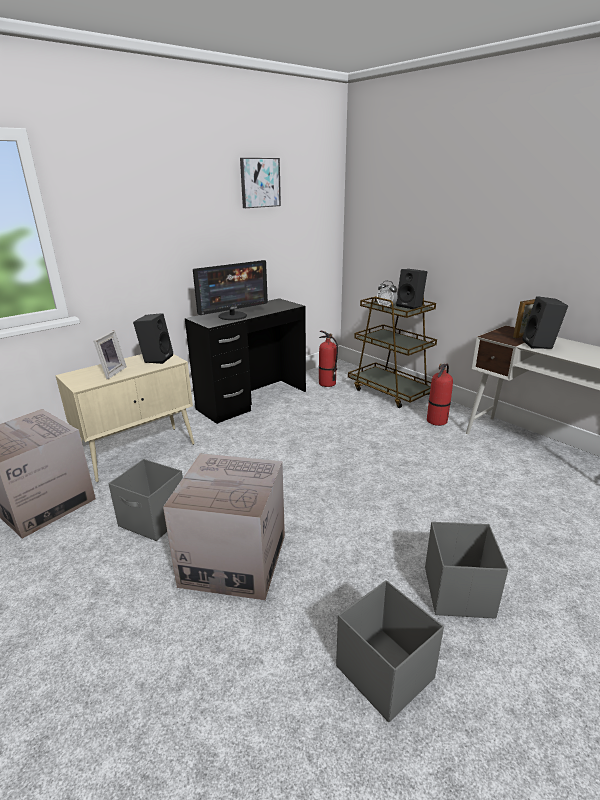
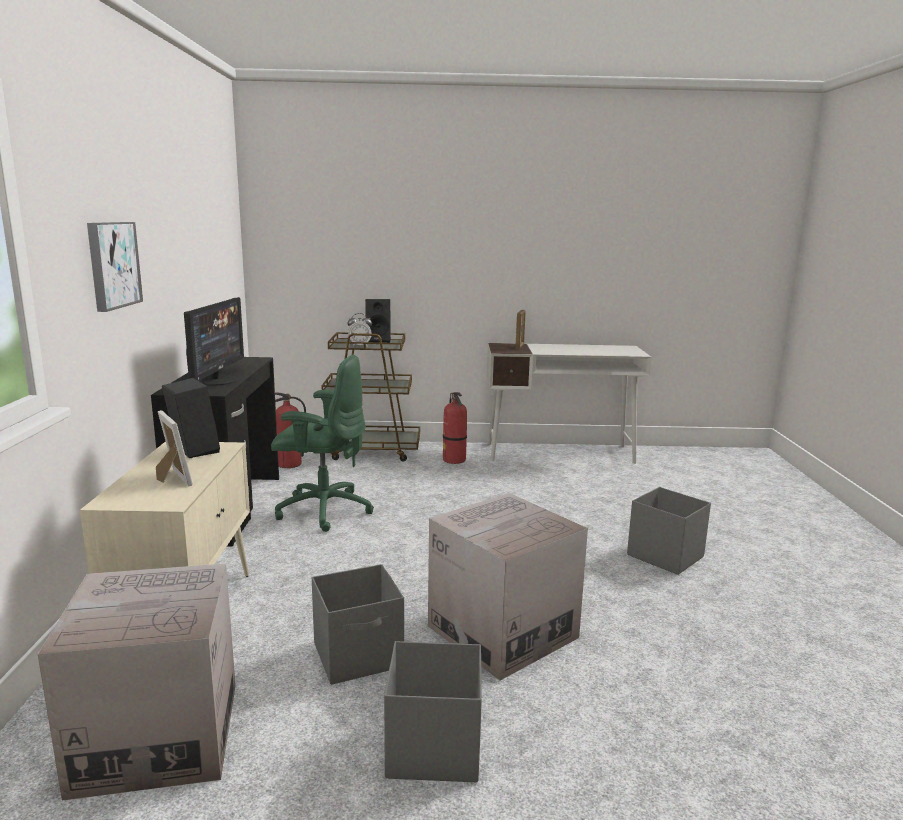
camera: 50 degrees left, 10 degrees down
picture [240,158,281,208] -> picture moved to [87,222,143,312]
grey storage box [336,580,444,722] -> grey storage box moved to [384,641,482,782]
black speaker [522,296,568,349] -> none
none -> green office chair [271,355,374,532]

